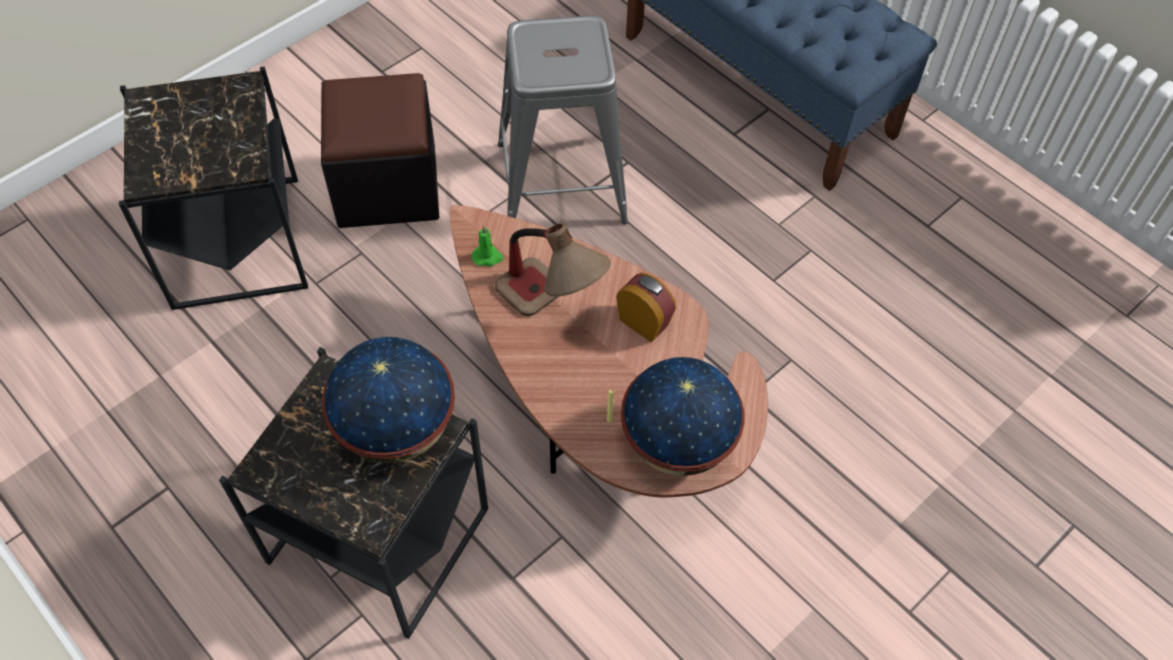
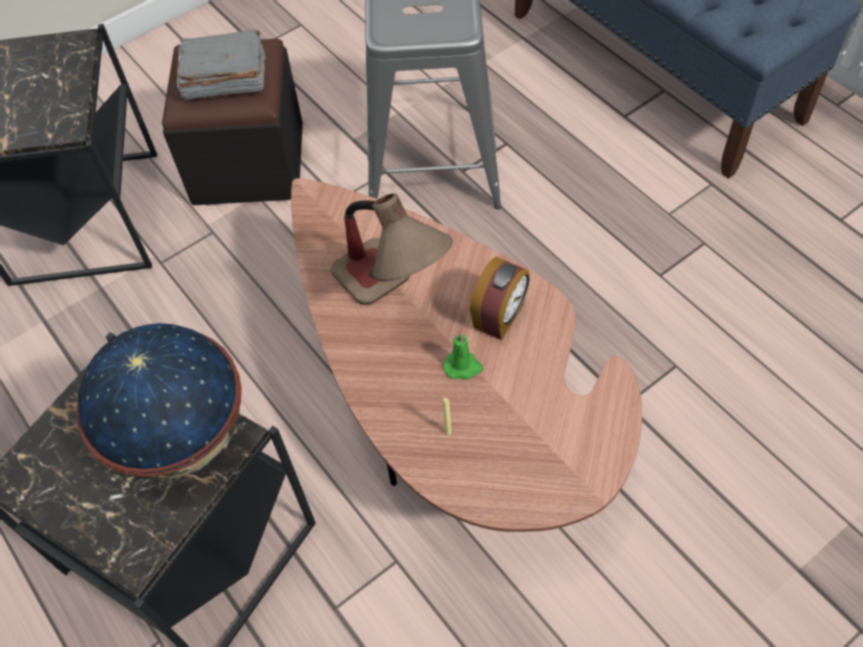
camera: 10 degrees right, 0 degrees up
green candle [472,226,504,266] -> green candle moved to [444,333,483,380]
alarm clock [616,273,676,343] -> alarm clock turned 75 degrees clockwise [470,257,530,340]
globe [621,357,745,476] -> none
none -> grey book [177,30,265,100]

